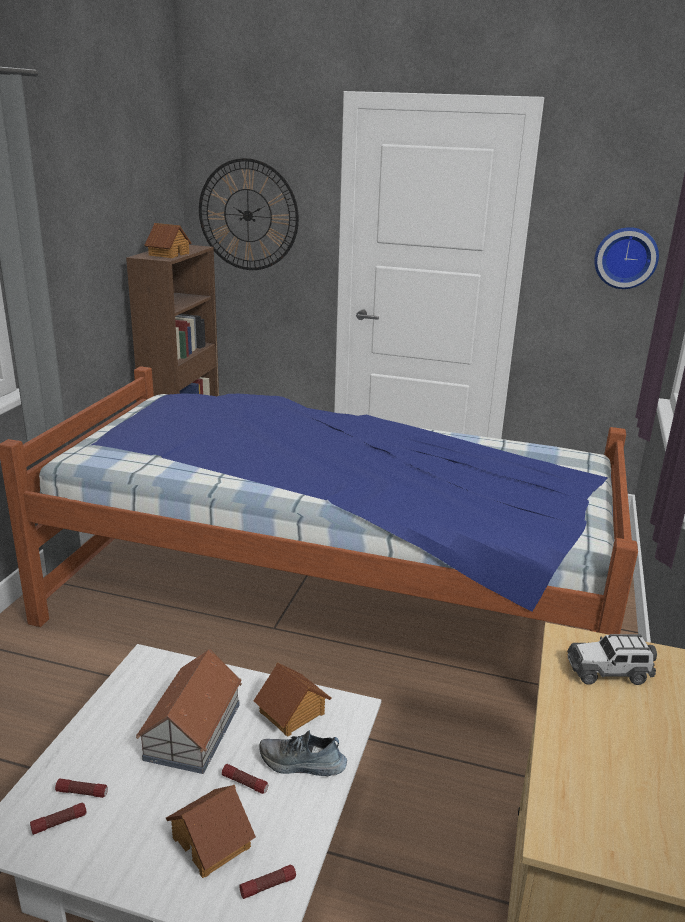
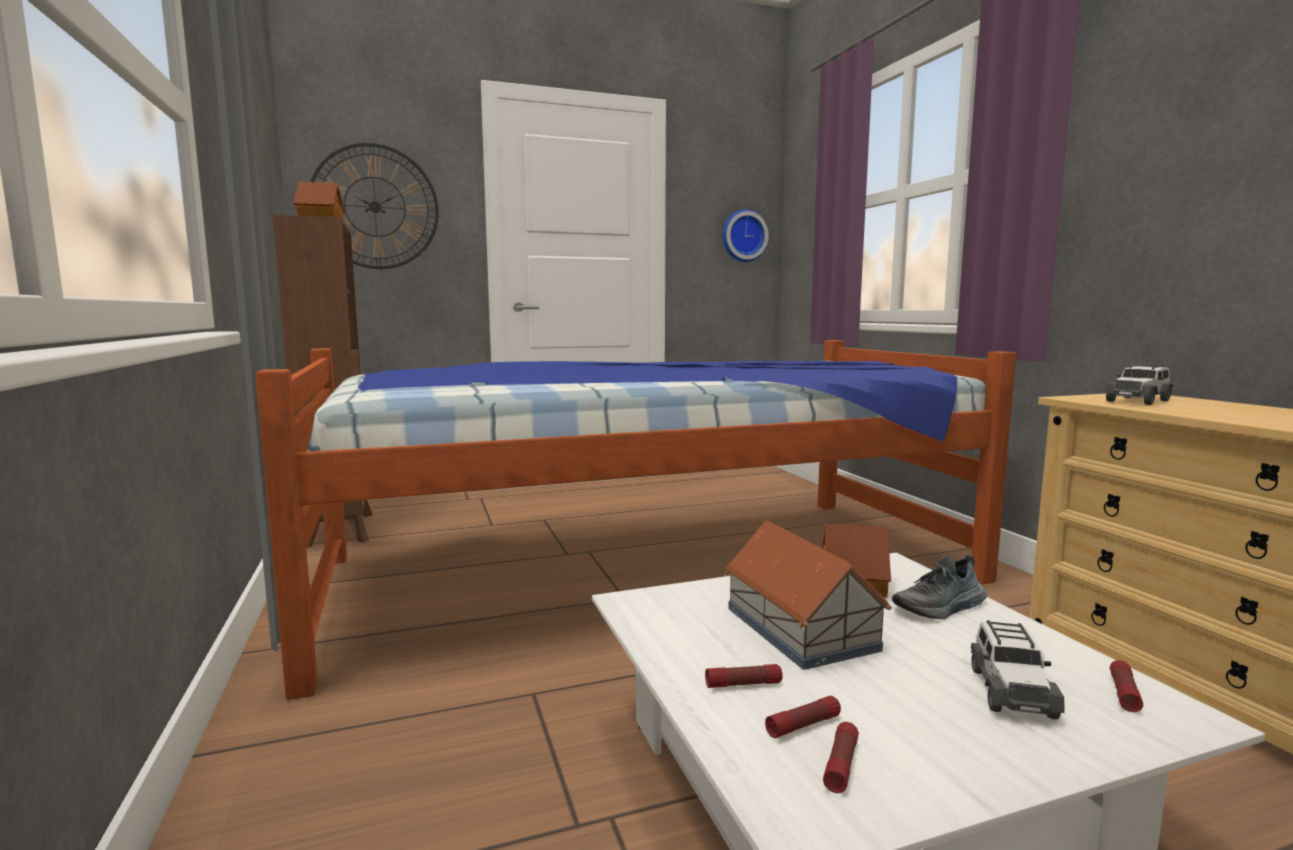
camera: 35 degrees left, 15 degrees down
toy house [166,785,256,878] -> toy car [971,620,1065,719]
flashlight [222,764,268,794] -> flashlight moved to [705,664,783,688]

